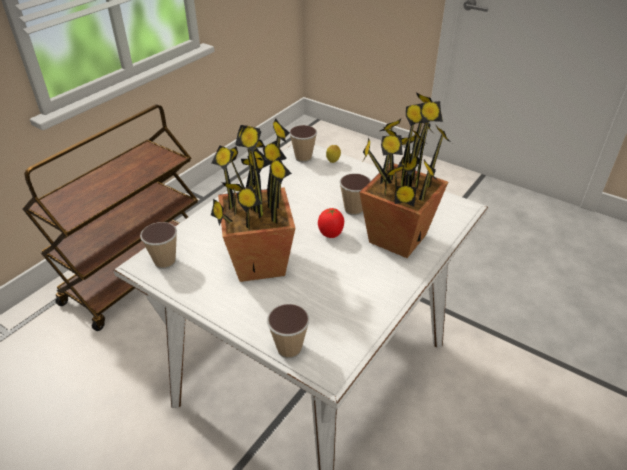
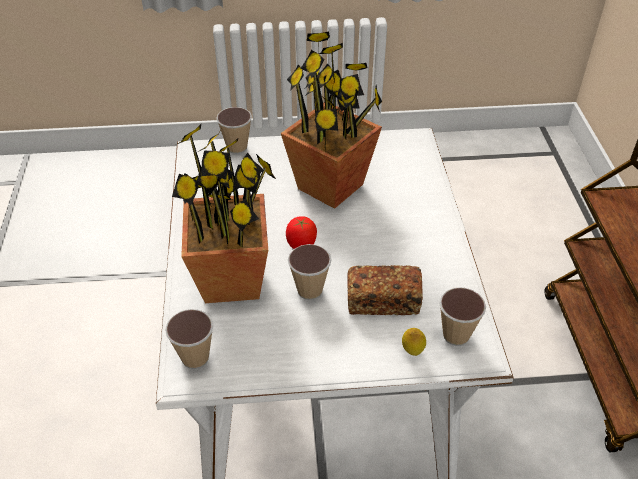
camera: 140 degrees right, 5 degrees up
cup [140,222,177,269] -> cup moved to [165,309,214,369]
none -> bread [347,265,423,315]

